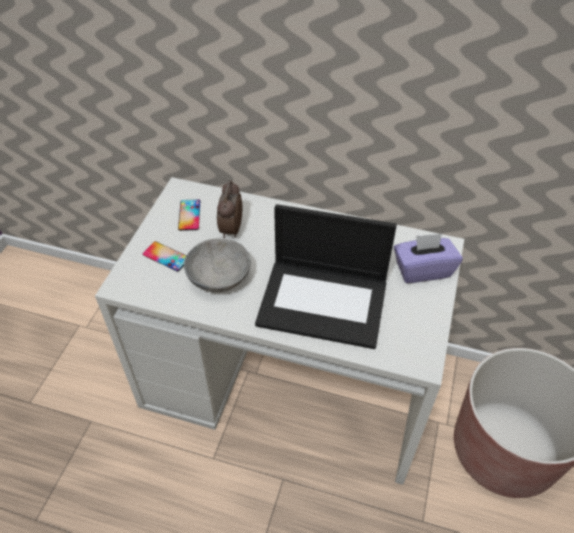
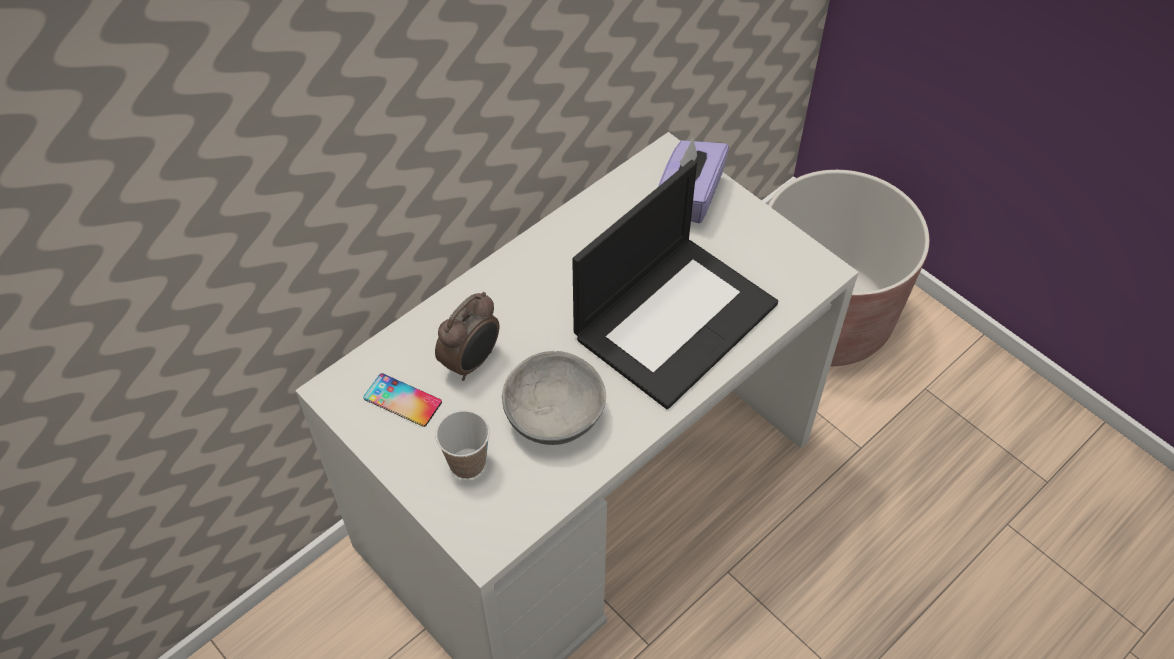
camera: 60 degrees left, 5 degrees up
phone [143,241,187,272] -> cup [436,410,490,479]
alarm clock [217,180,242,238] -> alarm clock turned 90 degrees counterclockwise [435,292,499,381]

